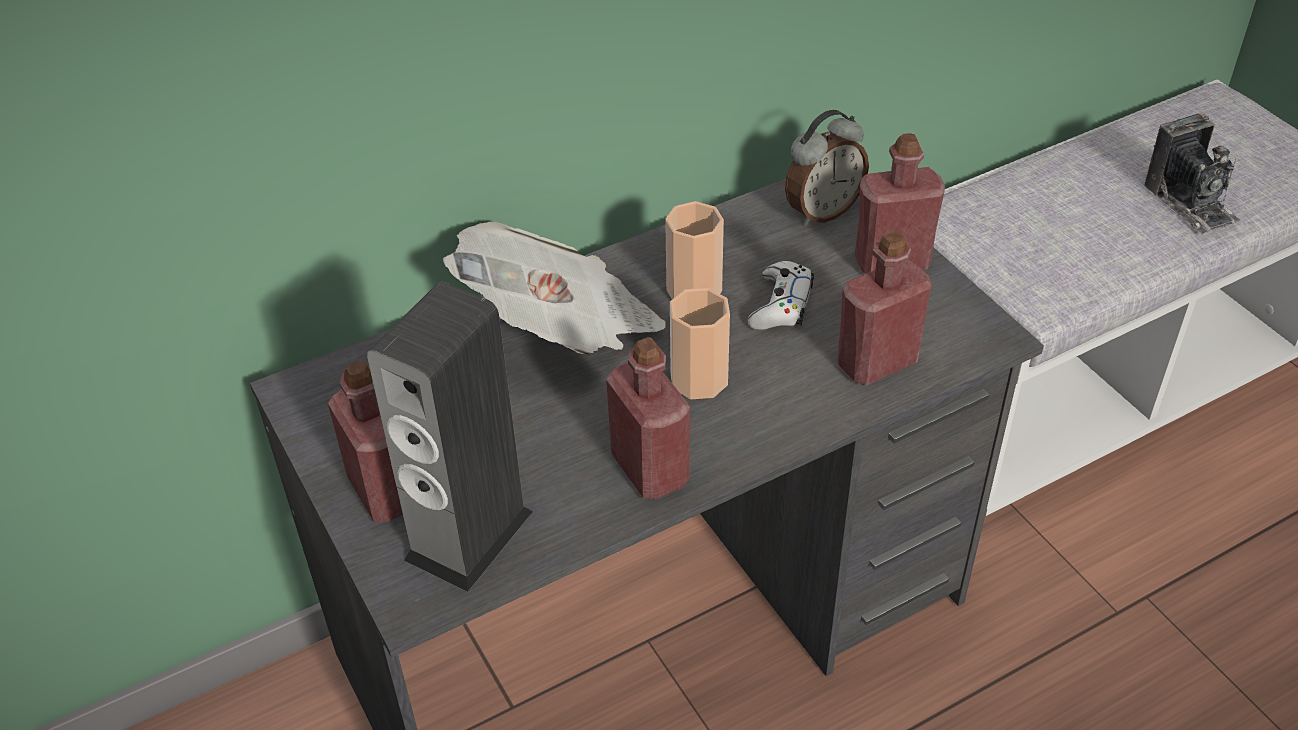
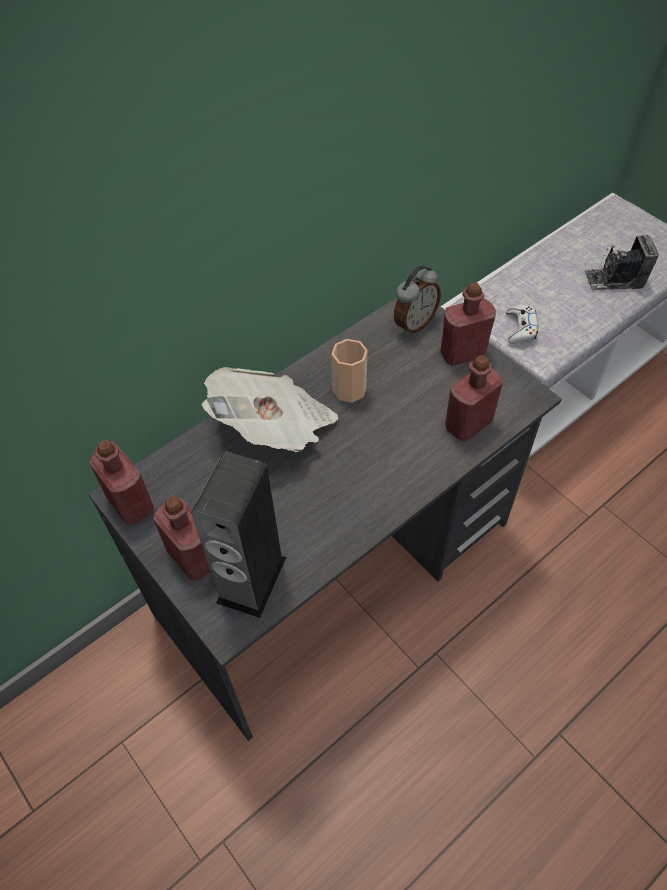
camera: 10 degrees left, 10 degrees up
red bottle [606,337,690,499] -> red bottle moved to [89,440,154,525]
cup [670,288,730,399] -> none
white game controller [748,261,814,330] -> white game controller moved to [506,305,538,344]
camera [1144,113,1241,235] -> camera turned 120 degrees clockwise [584,235,659,290]

